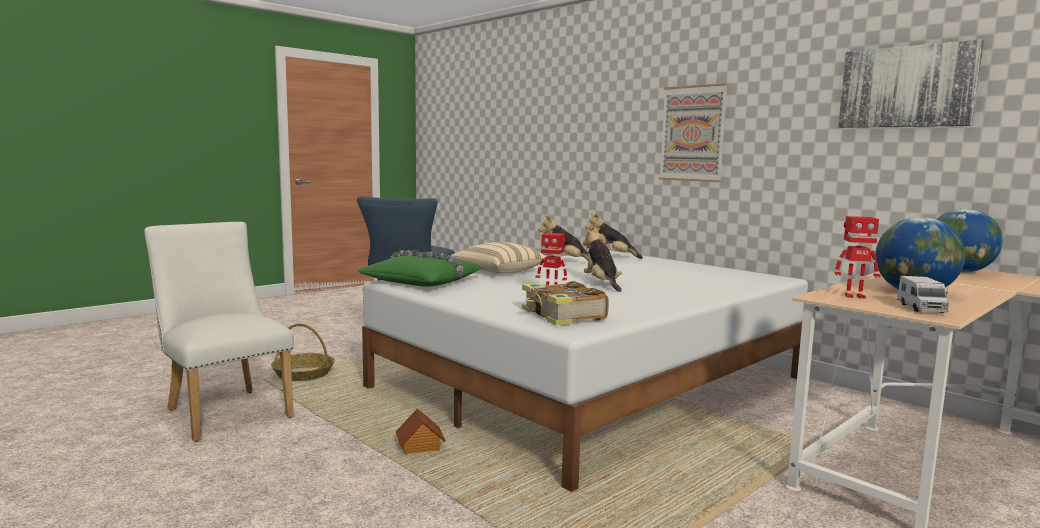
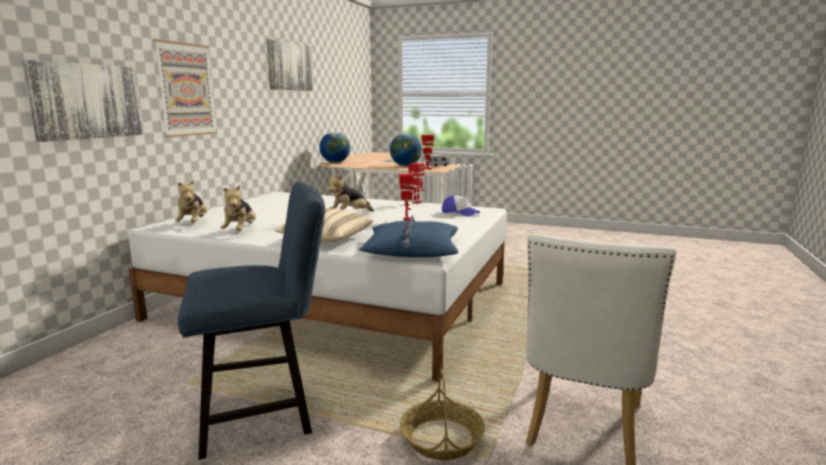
camera: 115 degrees left, 5 degrees up
green pillow [357,250,483,287] -> blue pillow [358,215,458,257]
toy house [396,408,446,455] -> none
book [522,281,609,326] -> cap [442,195,480,216]
none -> picture [22,60,142,142]
none -> toy robot [409,163,425,204]

